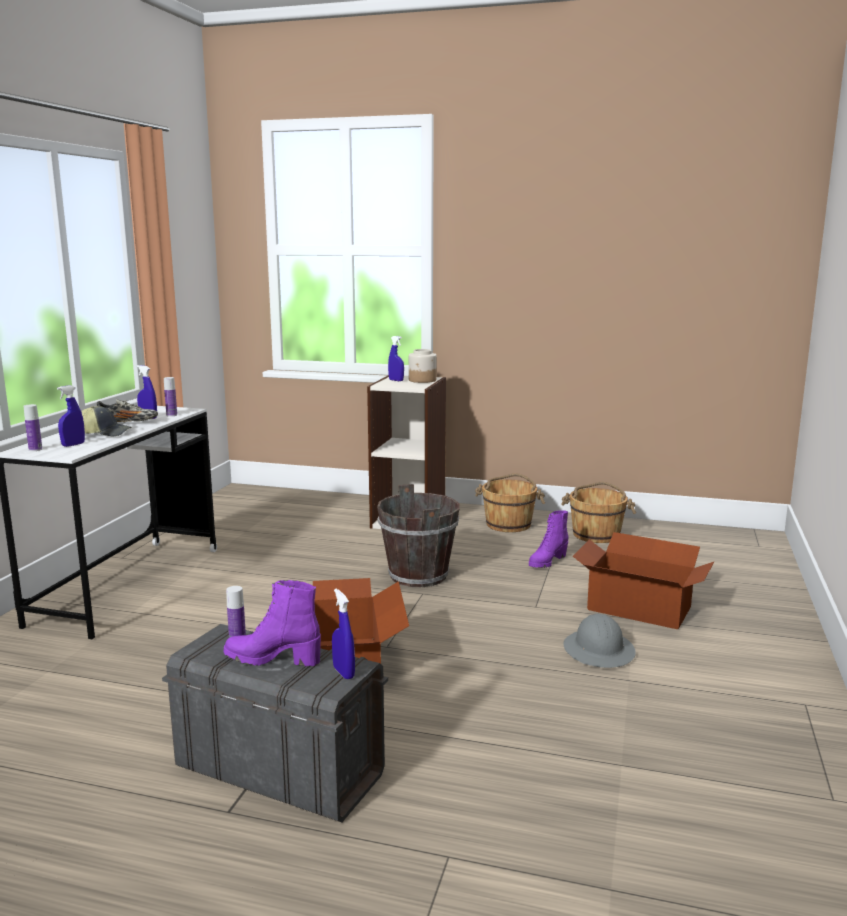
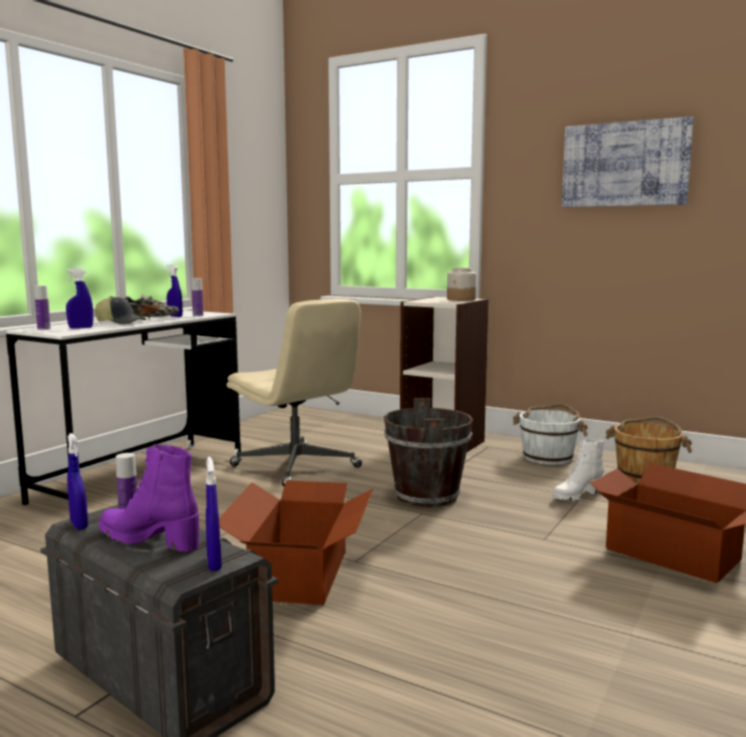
camera: 15 degrees right, 5 degrees down
blue spray bottle [388,336,404,381] -> blue spray bottle moved to [67,433,88,530]
brown bucket [475,473,545,532] -> white bucket [513,404,588,465]
purple boot [529,510,568,568] -> white boot [552,439,604,501]
grey hard hat [563,614,636,668] -> none
none -> beige office chair [226,299,362,487]
none -> picture [562,116,694,207]

